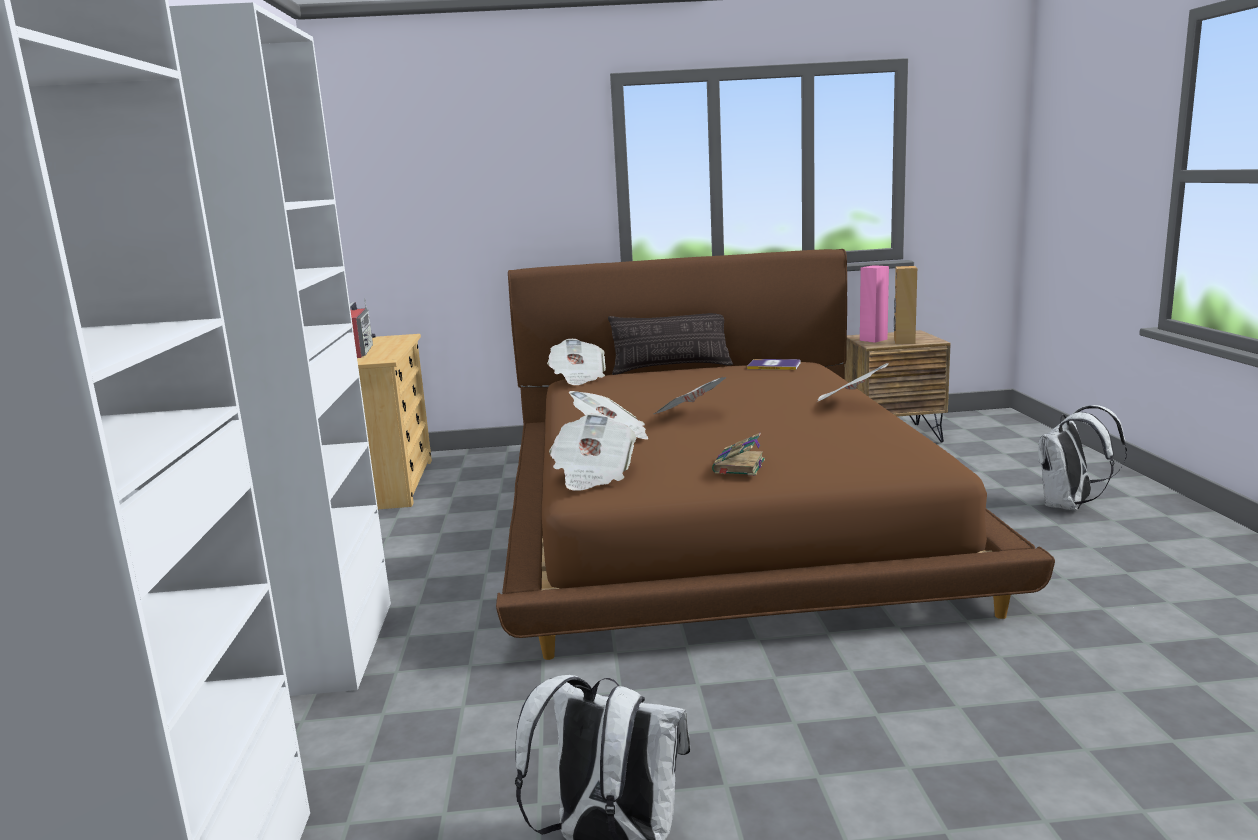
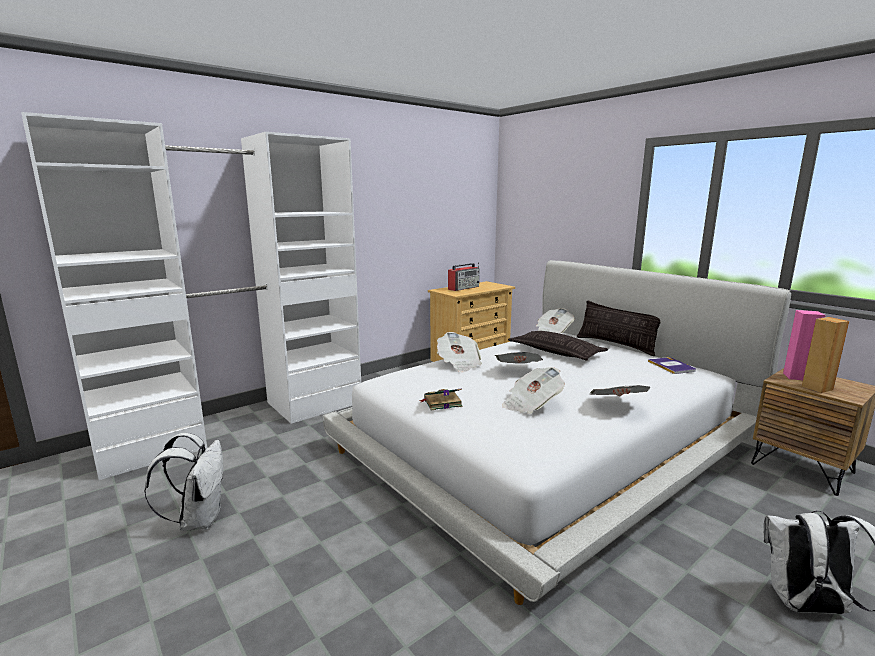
camera: 55 degrees right, 0 degrees up
brown bed [496,249,1055,660] -> white bed [322,260,791,605]
newspaper [549,413,636,491] -> newspaper moved to [502,367,565,414]
none -> pillow [508,331,608,361]

